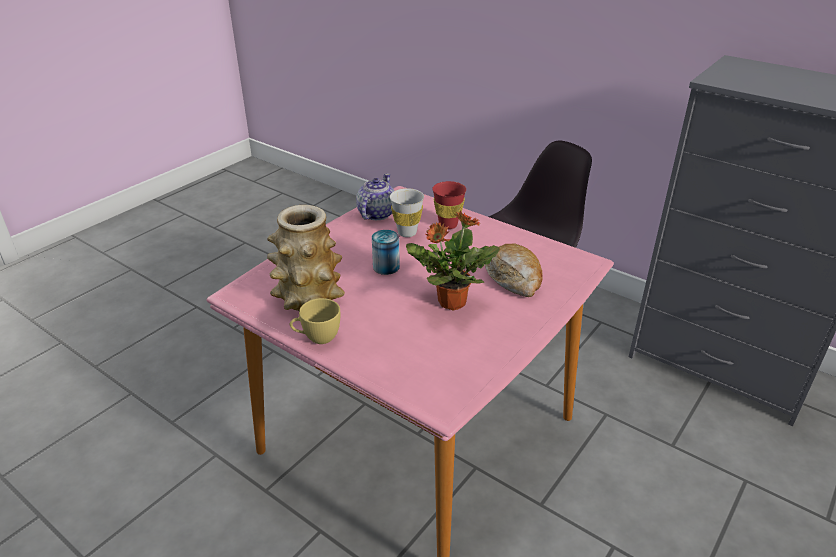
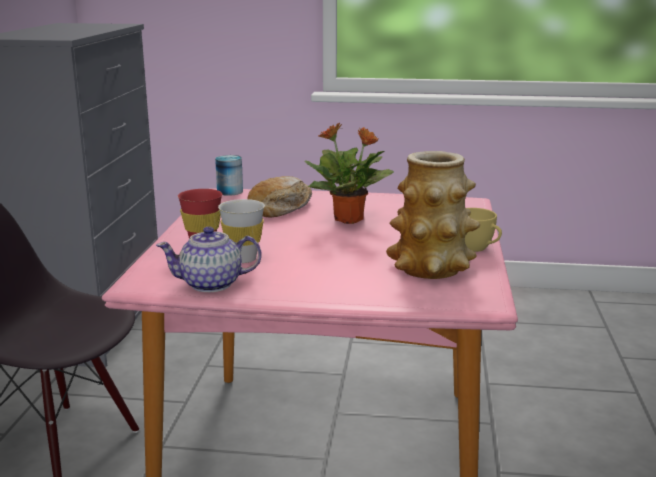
camera: 120 degrees left, 15 degrees down
can [372,230,400,275] -> can moved to [215,155,243,196]

